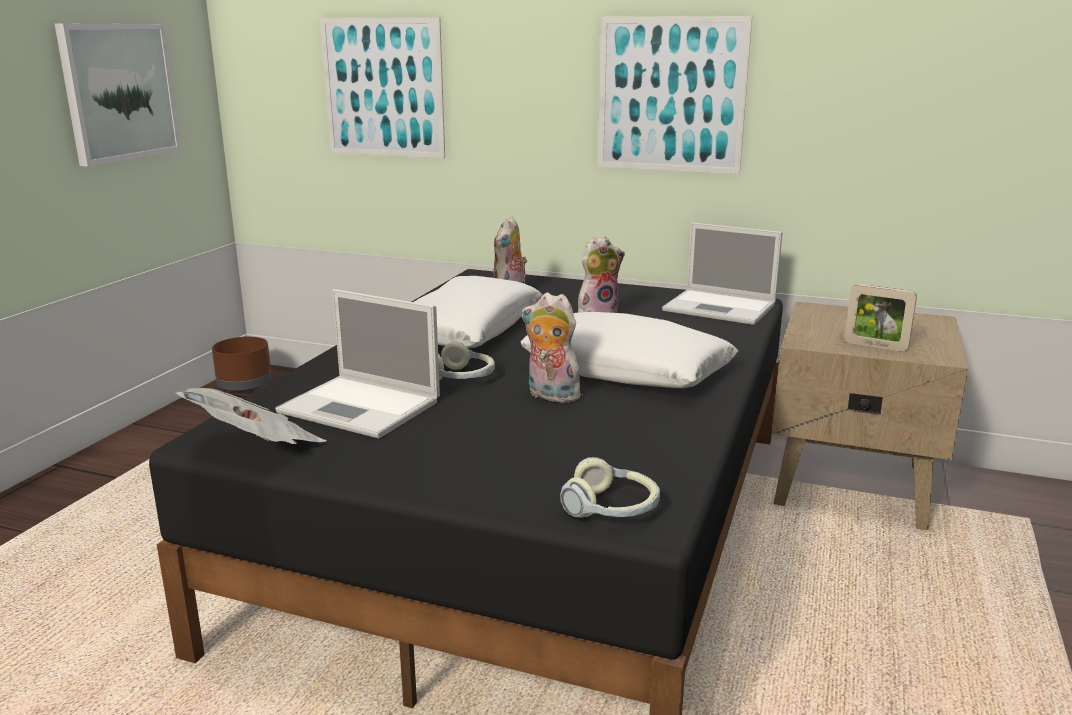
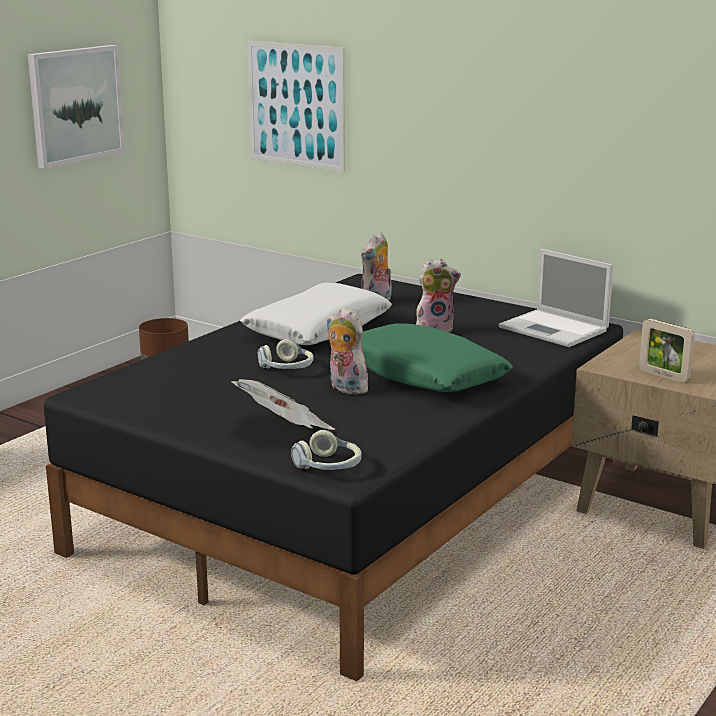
camera: 15 degrees right, 0 degrees up
newspaper [175,388,326,444] -> newspaper moved to [231,379,335,430]
laptop [275,289,440,439] -> none
white pillow [521,312,738,388] -> green pillow [361,323,513,392]
picture [598,16,752,174] -> none

